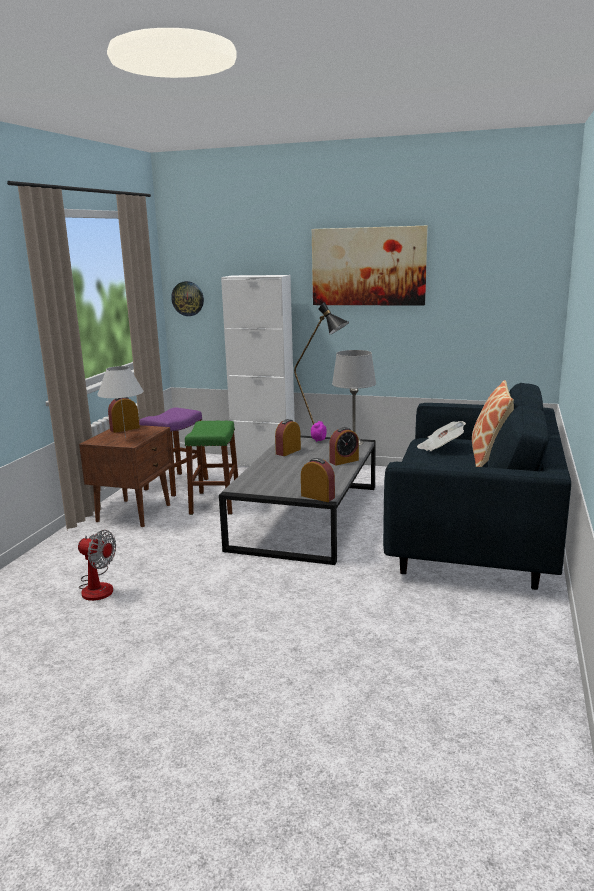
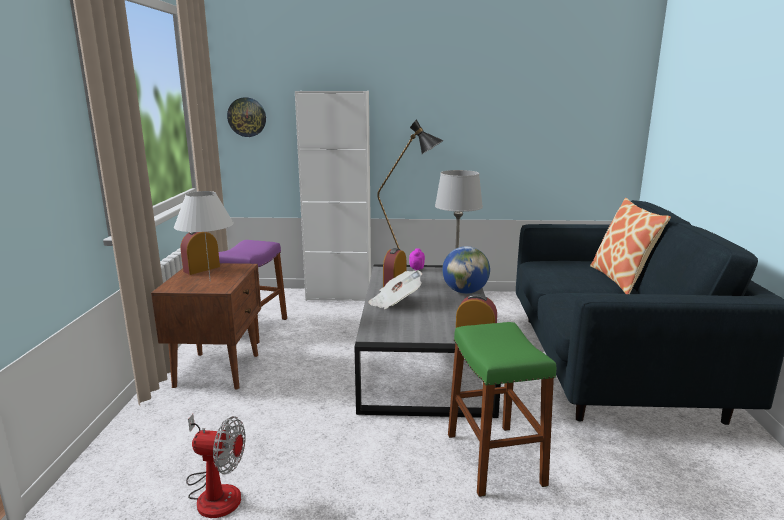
camera: 15 degrees left, 0 degrees up
green stool [185,421,238,515] -> green stool moved to [448,322,556,497]
picture [312,226,428,306] -> none
alarm clock [329,427,359,465] -> globe [442,246,490,294]
newspaper [417,421,466,451] -> newspaper moved to [368,270,422,309]

